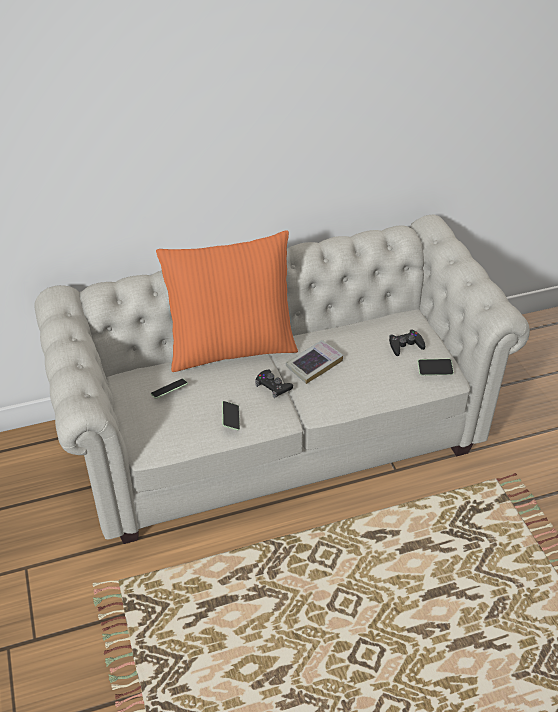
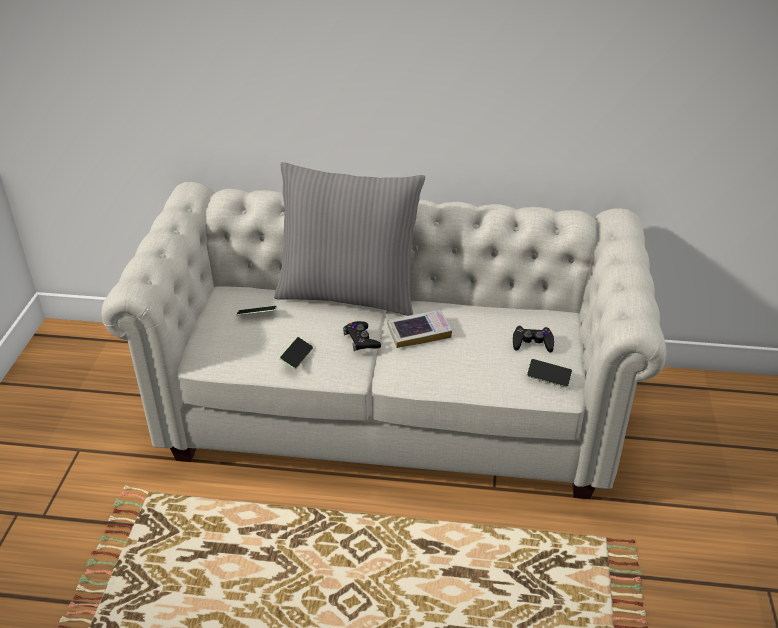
camera: 25 degrees right, 5 degrees down
orange pillow [156,230,298,372] -> grey pillow [274,162,425,316]

